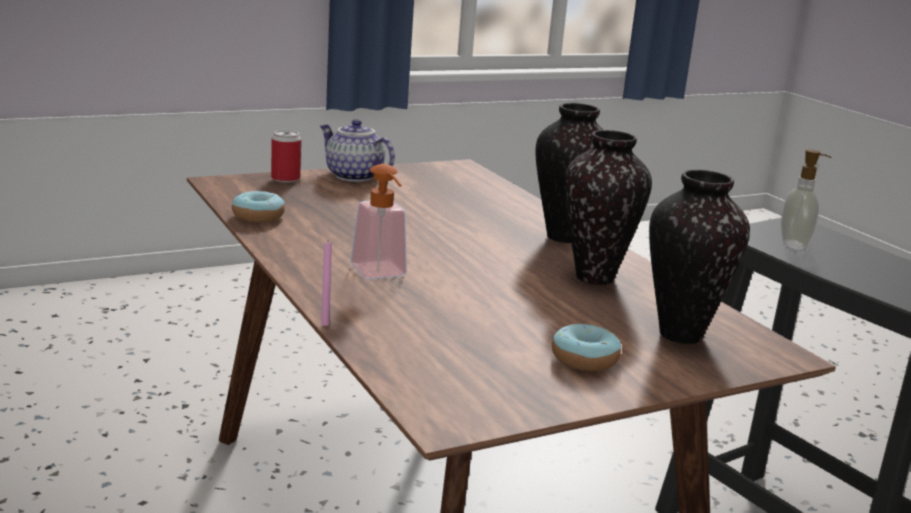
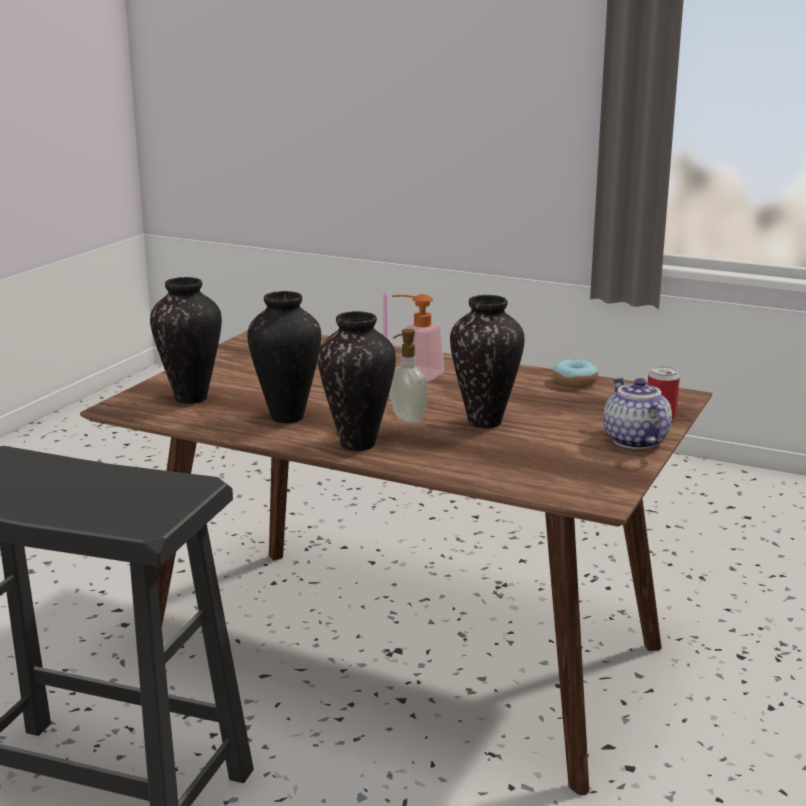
camera: 145 degrees right, 0 degrees up
teapot [319,119,395,182] -> teapot turned 105 degrees counterclockwise [603,377,672,449]
donut [552,324,621,371] -> none
soap dispenser [781,149,832,250] -> soap dispenser moved to [390,329,427,423]
none -> vase [450,295,525,428]

